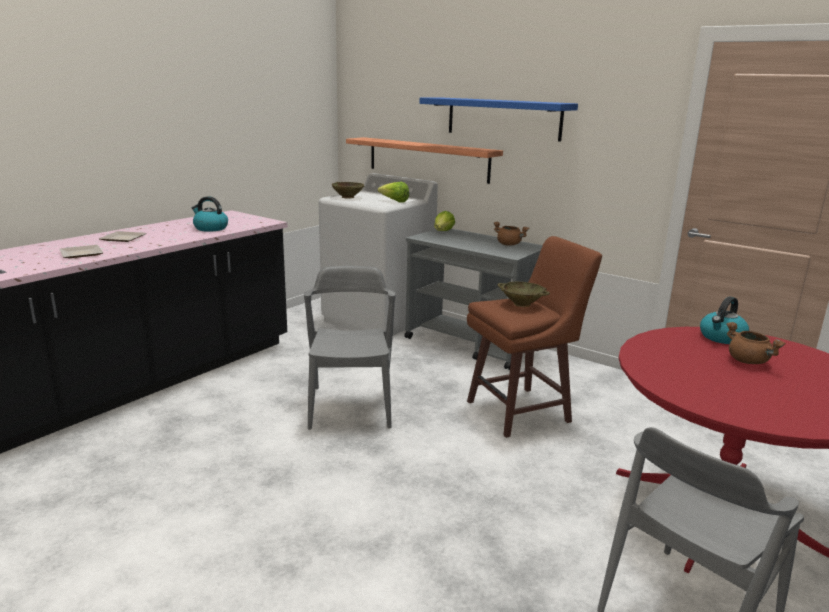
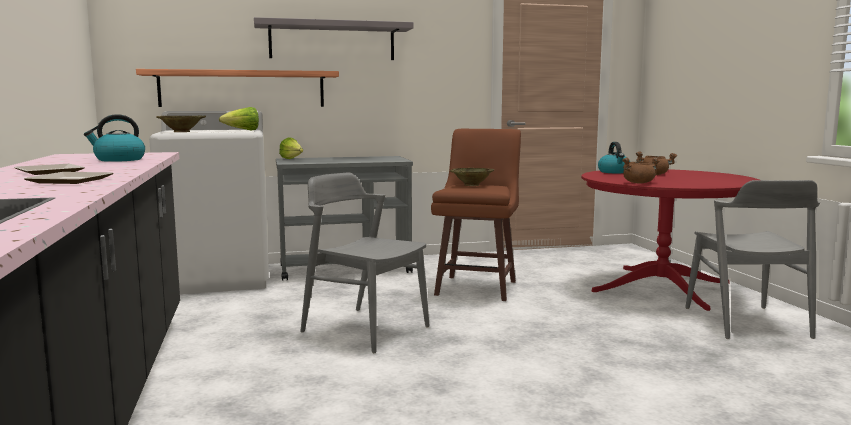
camera: 50 degrees left, 10 degrees down
blue shelf [419,97,578,142] -> grey shelf [254,17,414,60]
brown cooking pot [493,222,529,246] -> brown cooking pot moved to [622,158,660,183]

